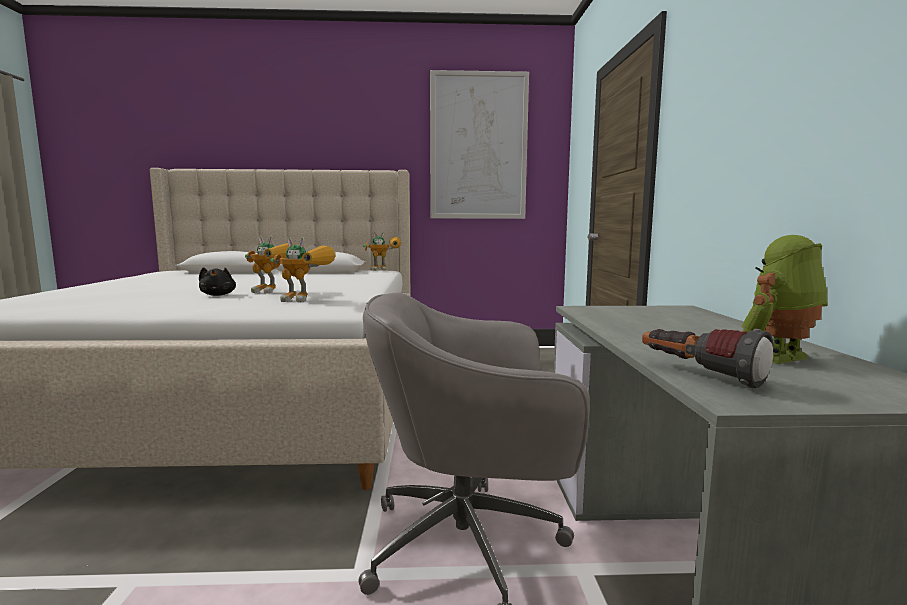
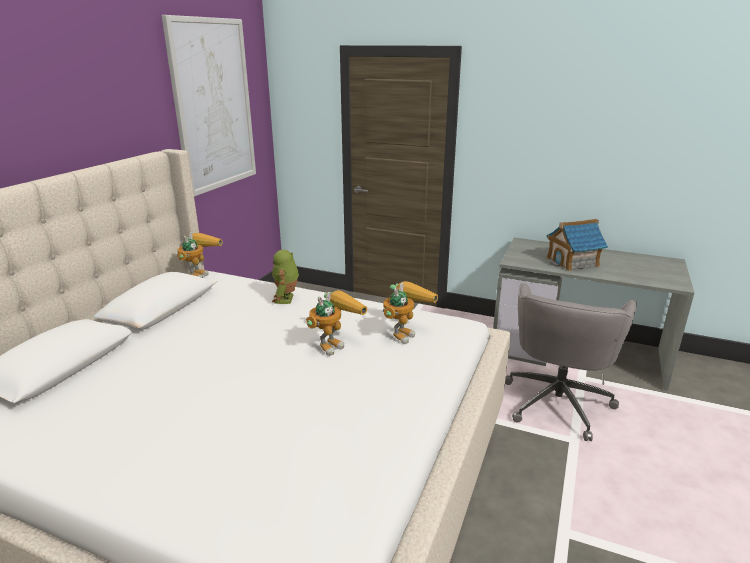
camera: 65 degrees left, 15 degrees up
black plush toy [199,267,236,296] -> none
flashlight [642,329,773,388] -> none
toy robot [742,235,827,364] -> toy robot moved to [272,250,299,304]
none -> toy house [546,219,608,271]

